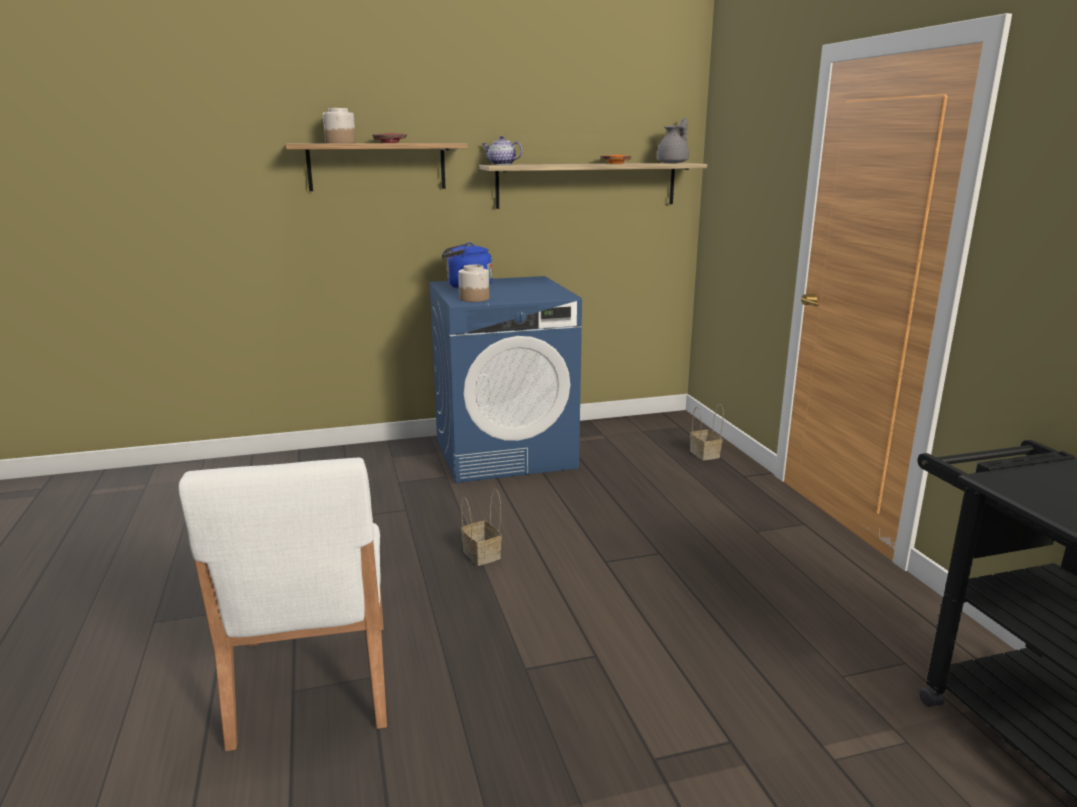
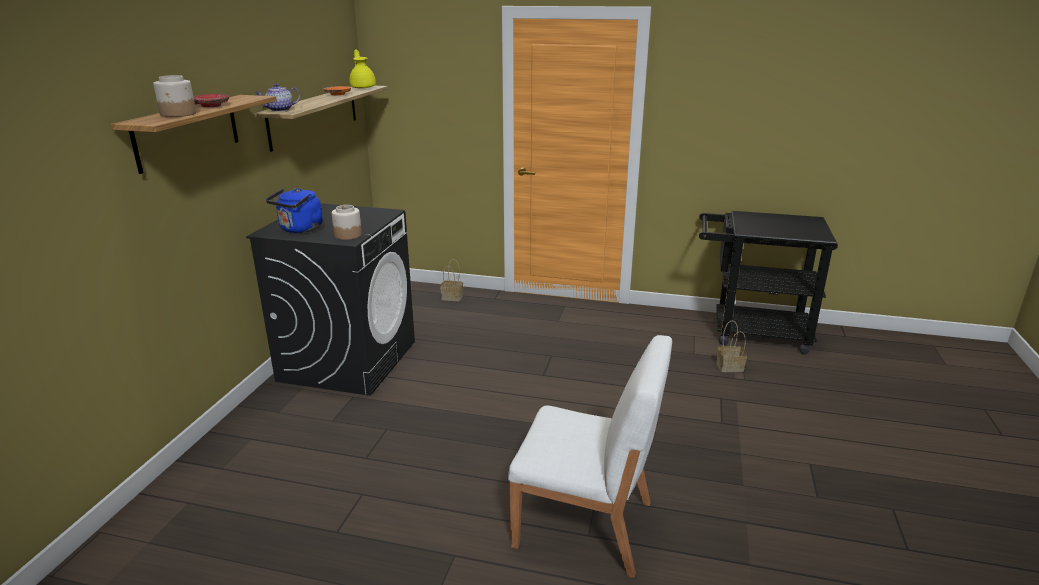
camera: 60 degrees left, 5 degrees up
blue washing machine [429,276,582,483] -> black washing machine [246,203,415,396]
basket [461,489,502,566] -> basket moved to [716,320,747,372]
grey teapot [657,118,689,163] -> yellow teapot [349,49,376,89]

